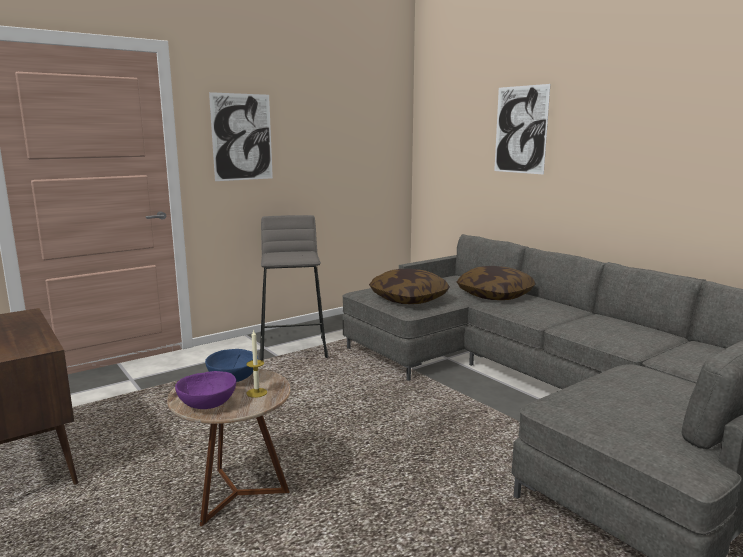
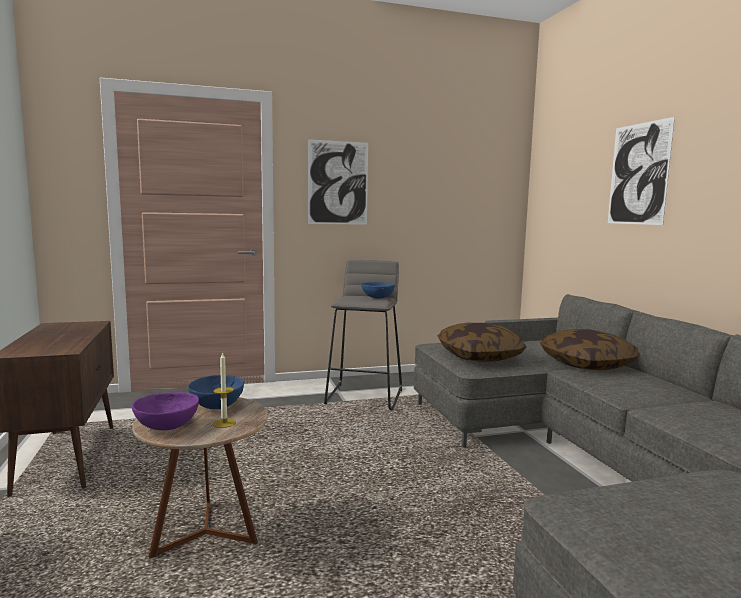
camera: 20 degrees right, 5 degrees down
none -> blue bowl [361,282,395,299]

